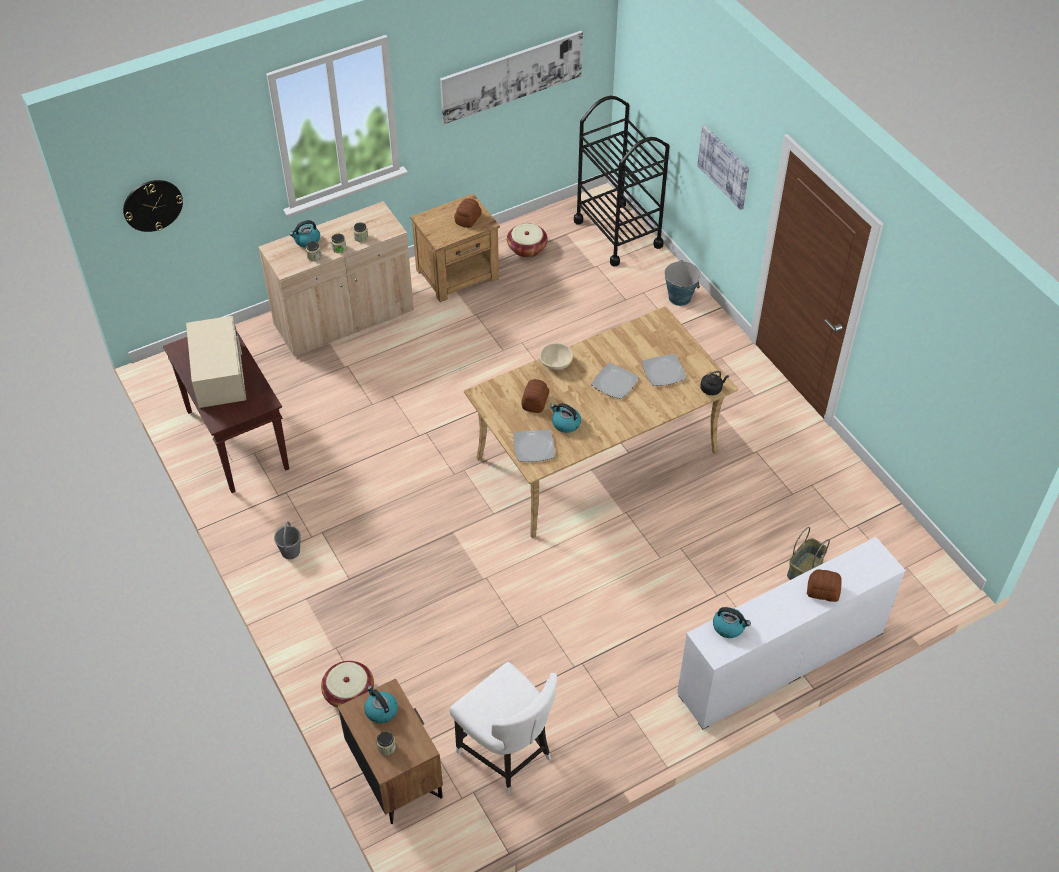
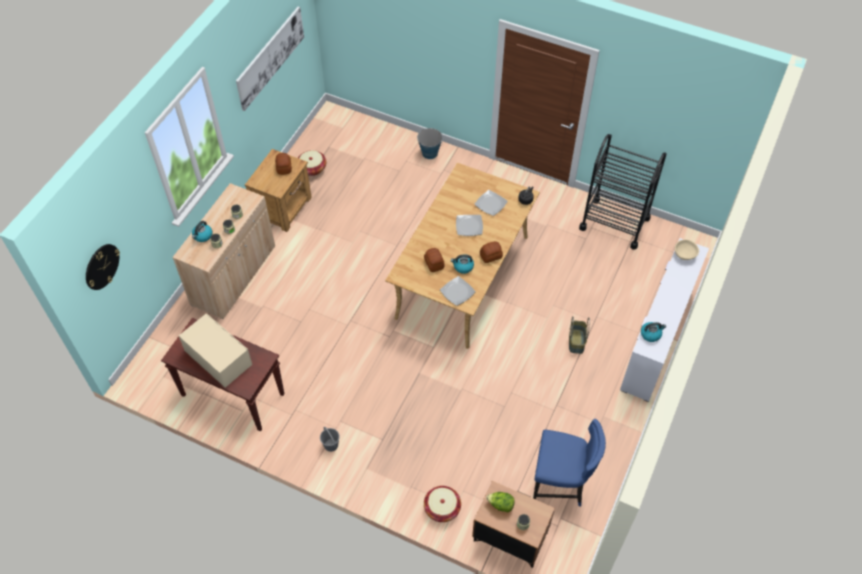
camera: 35 degrees left, 5 degrees up
kettle [364,686,398,723] -> lettuce [486,492,515,512]
white chair [449,662,557,794] -> blue chair [533,419,606,507]
beige bowl [540,343,573,370] -> beige bowl moved to [675,239,699,260]
black cart [574,96,669,267] -> black cart moved to [579,134,667,250]
picture [697,125,749,210] -> none
basket [787,527,830,580] -> basket moved to [569,316,590,354]
bread [807,569,842,602] -> bread moved to [480,241,503,263]

